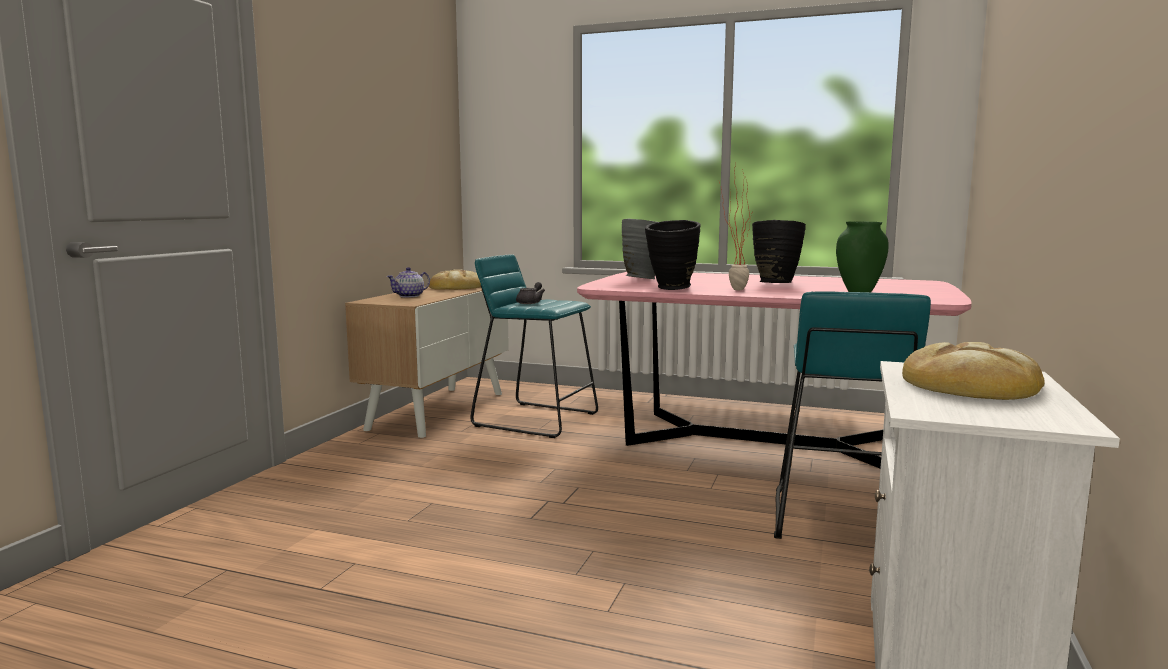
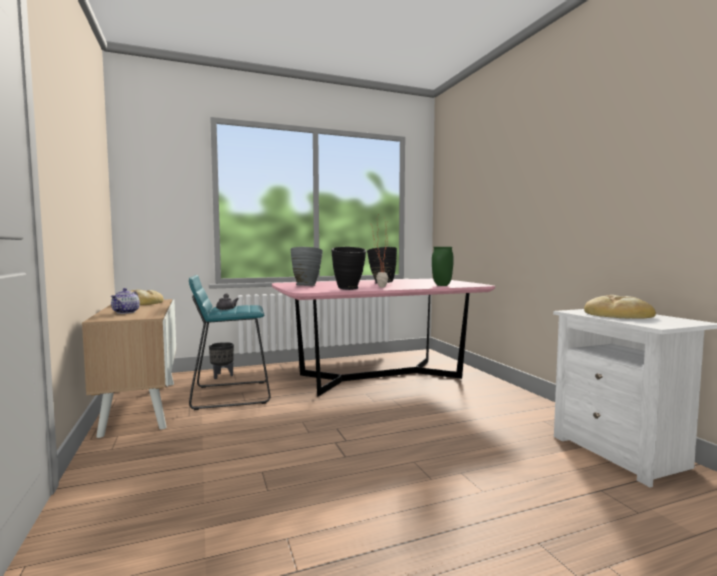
camera: 40 degrees left, 5 degrees down
turquoise stool [774,291,931,539] -> none
none -> black planter [209,342,234,379]

